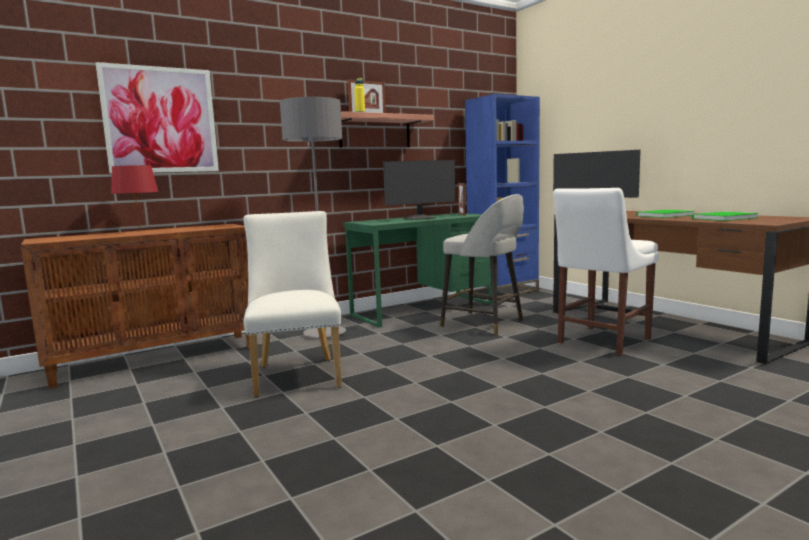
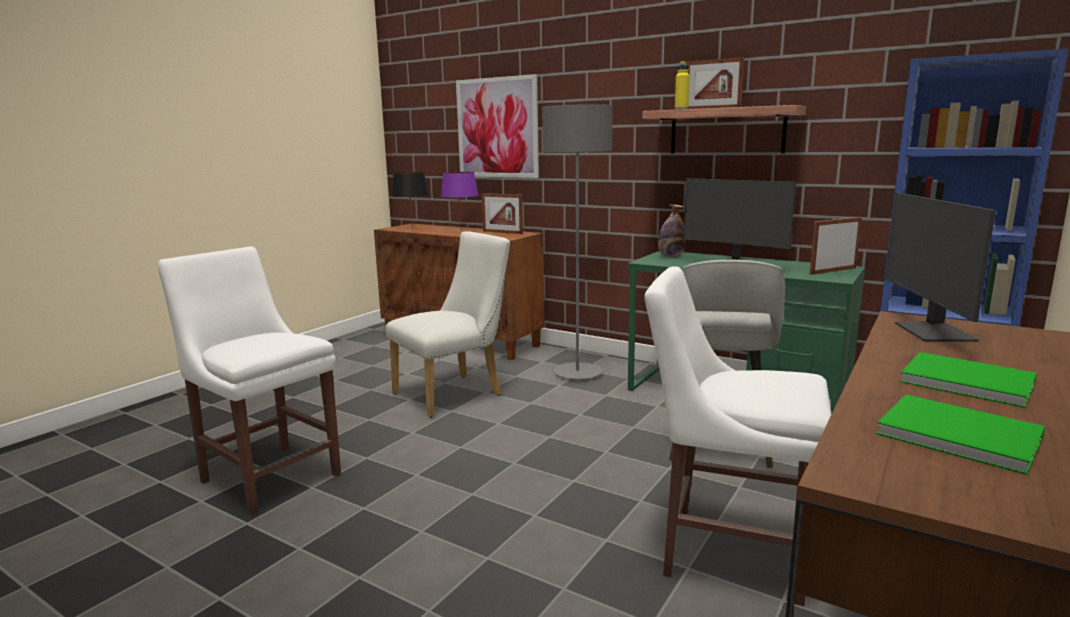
camera: 65 degrees right, 5 degrees up
red table lamp [111,165,159,232] -> purple table lamp [441,172,478,230]
none -> white chair [158,247,341,516]
none -> black table lamp [392,172,429,229]
none -> picture frame [482,193,523,234]
none -> bottle [658,204,685,257]

